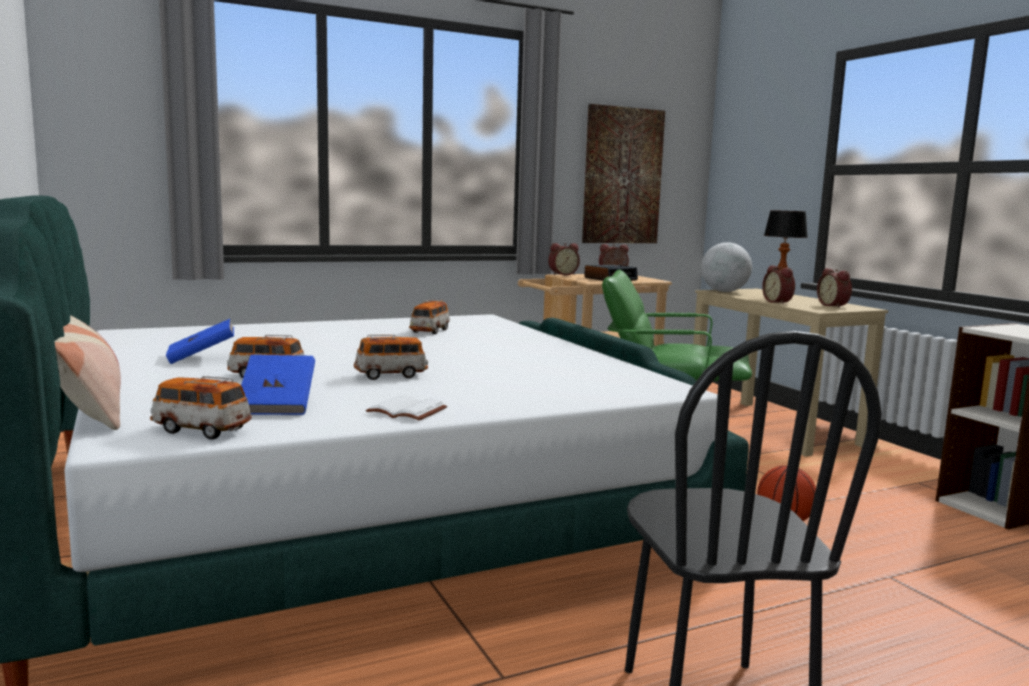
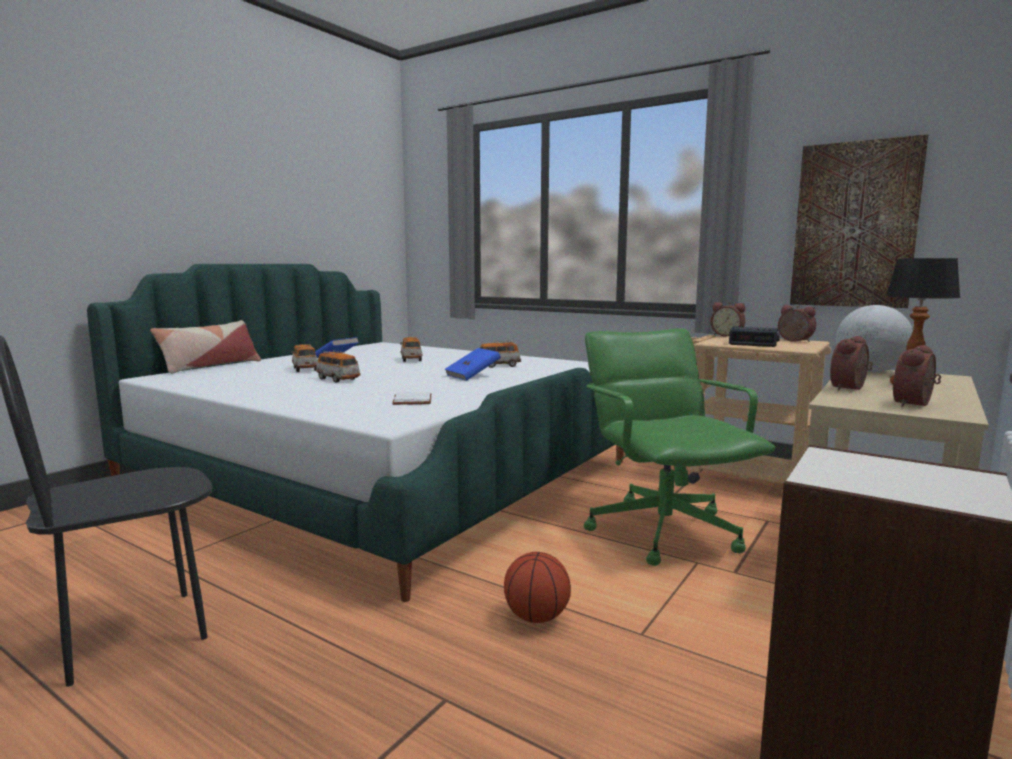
camera: 60 degrees right, 0 degrees up
toy car [150,376,252,440] -> toy car moved to [400,337,422,362]
blue book [241,355,315,415] -> blue book moved to [444,348,501,381]
white book [366,395,447,421] -> white book moved to [392,392,431,405]

